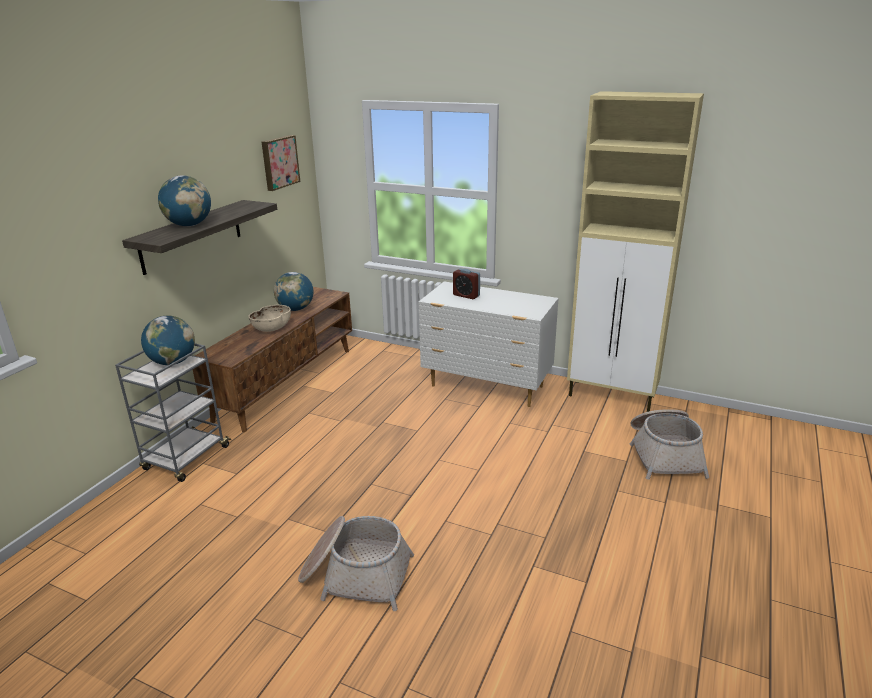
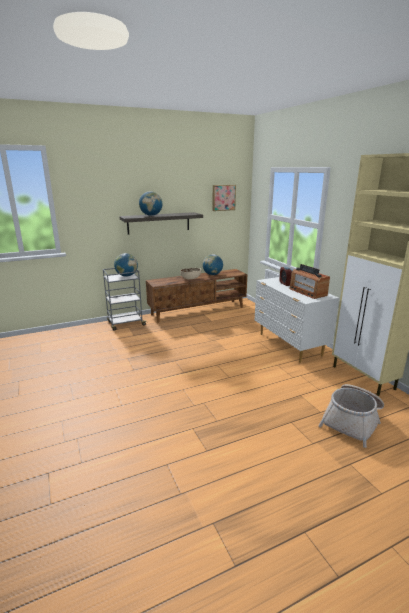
camera: 40 degrees right, 5 degrees down
basket [298,516,414,611] -> none
none -> radio [290,264,330,299]

